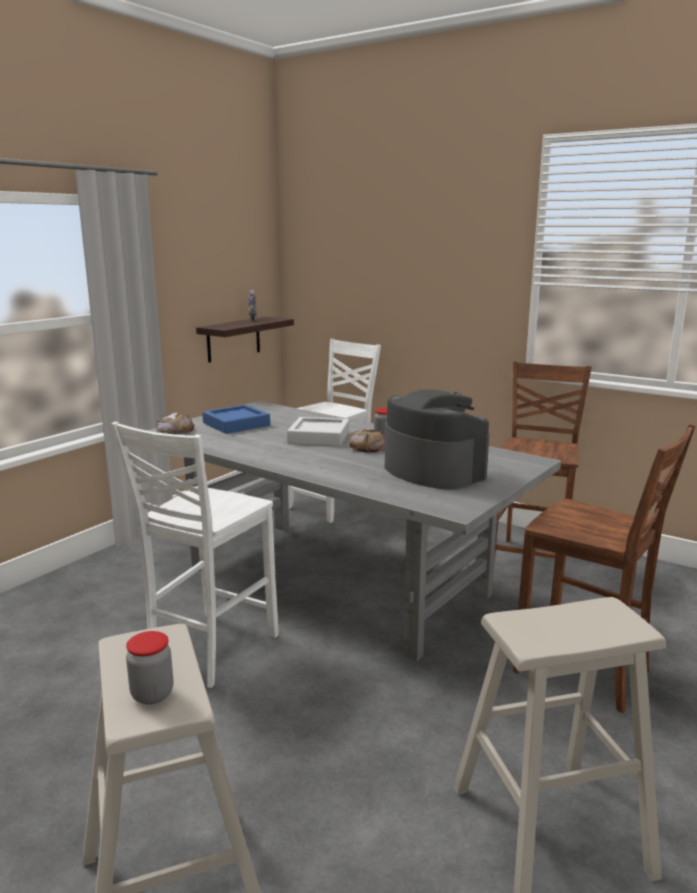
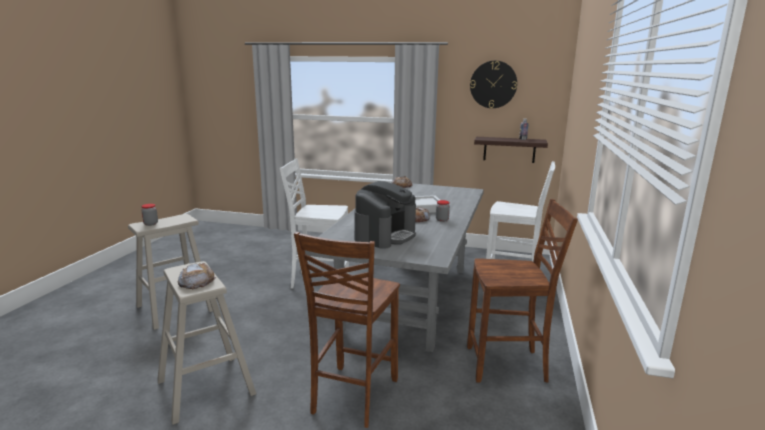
camera: 70 degrees right, 0 degrees up
blue tray [202,404,270,434] -> none
none -> bread [177,263,216,289]
none -> wall clock [470,61,517,108]

